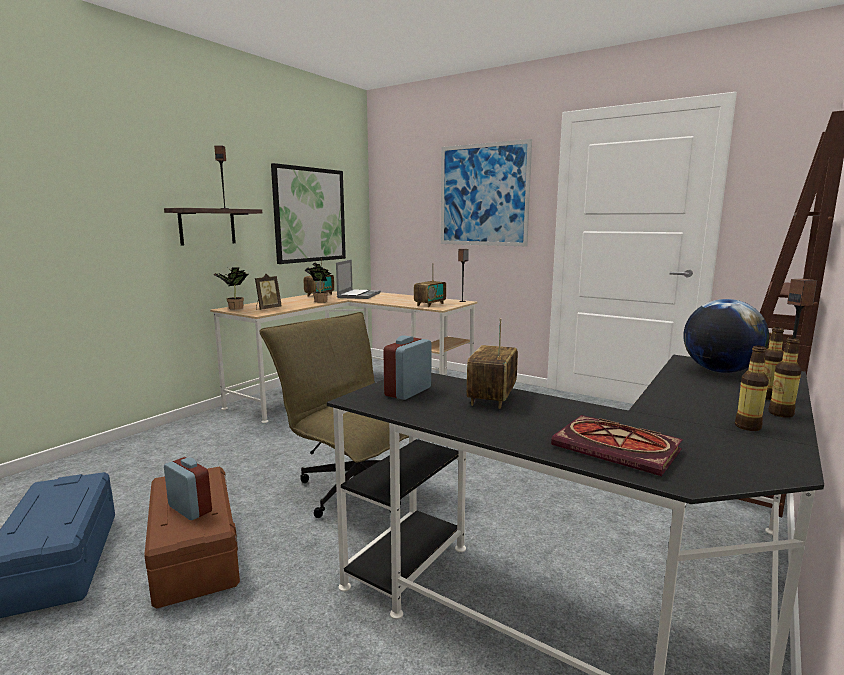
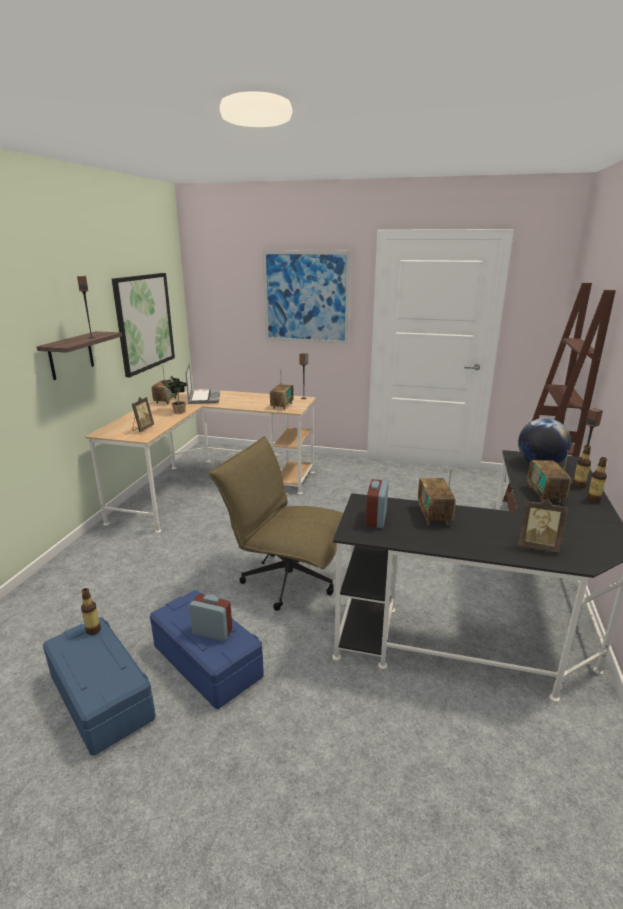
camera: 20 degrees left, 10 degrees up
brown storage box [144,467,240,608] -> blue storage box [150,590,264,709]
potted plant [213,267,248,310] -> none
book [551,415,683,476] -> picture frame [518,499,568,552]
bottle [735,346,769,431] -> bottle moved to [81,588,101,635]
none -> radio [527,450,571,503]

